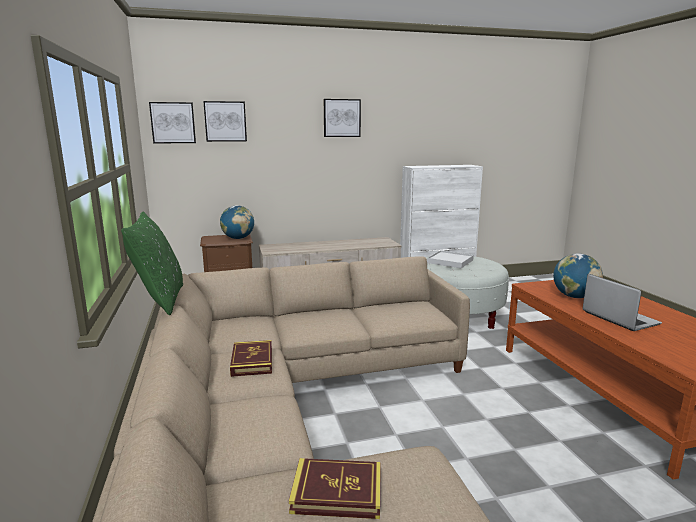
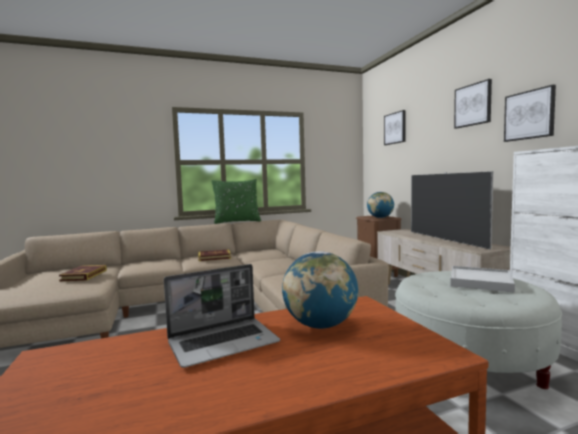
camera: 85 degrees right, 10 degrees down
picture [149,102,196,144] -> picture moved to [504,85,556,142]
none -> television [411,171,493,250]

